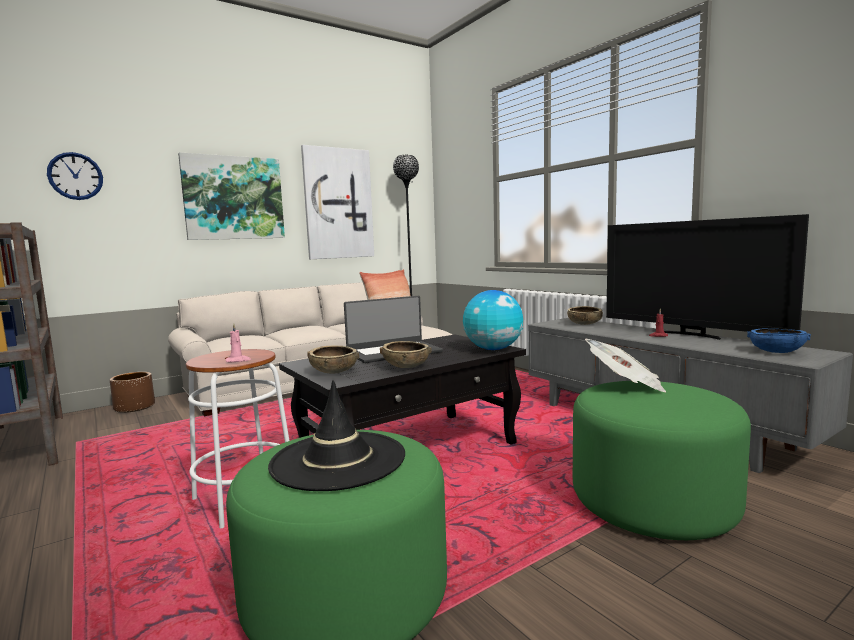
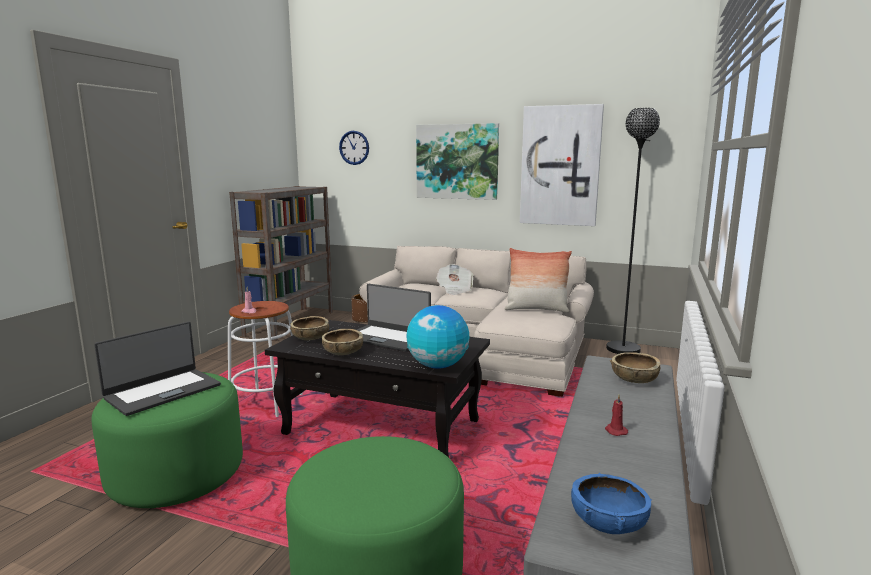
camera: 55 degrees right, 5 degrees up
black hat [268,380,405,491] -> laptop [94,321,221,416]
newspaper [585,339,667,393] -> newspaper moved to [436,264,474,295]
television [606,214,809,340] -> none

